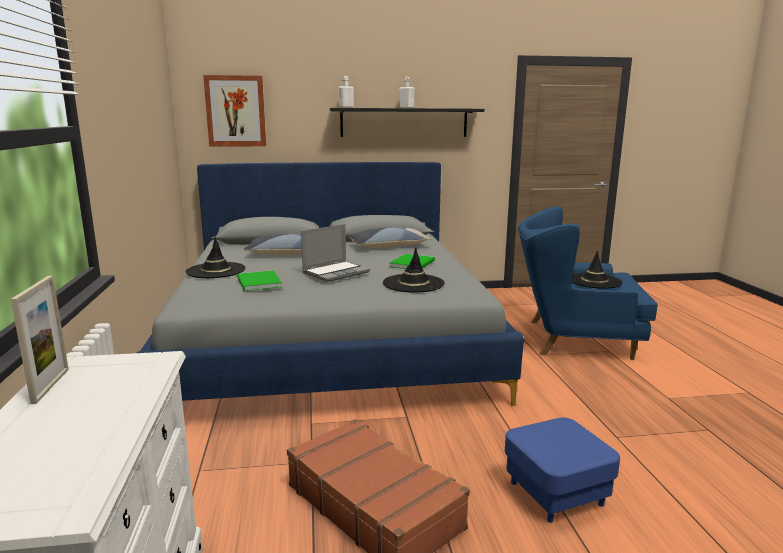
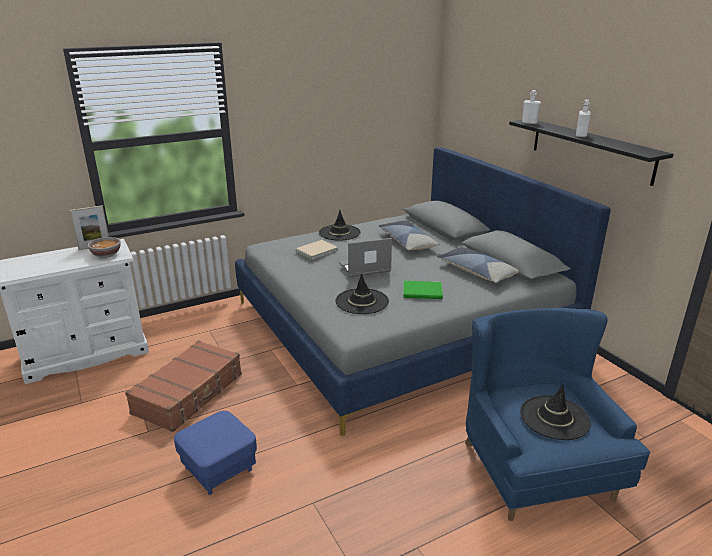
camera: 70 degrees right, 10 degrees up
picture [203,75,266,147] -> none
green book [237,270,282,291] -> beige book [295,240,338,260]
laptop [301,224,370,282] -> laptop turned 135 degrees clockwise [339,238,392,277]
none -> bowl [88,237,121,258]

